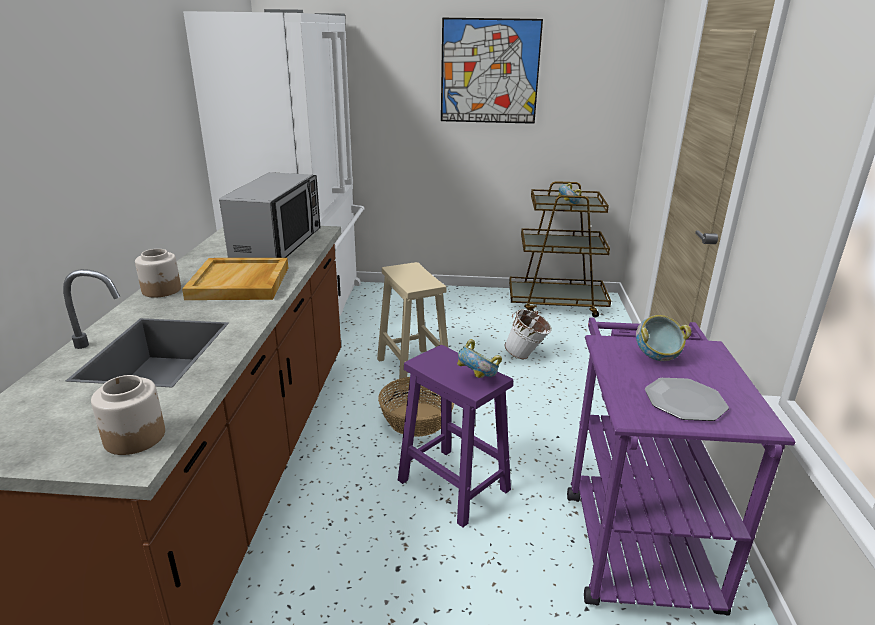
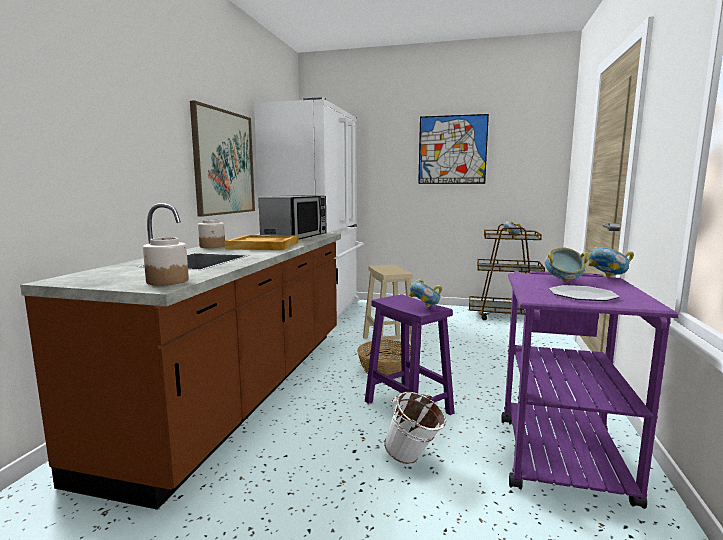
camera: 10 degrees right, 15 degrees down
white bucket [505,309,552,359] -> white bucket moved to [384,392,446,464]
none -> picture [190,100,255,217]
none -> bowl [588,247,634,278]

